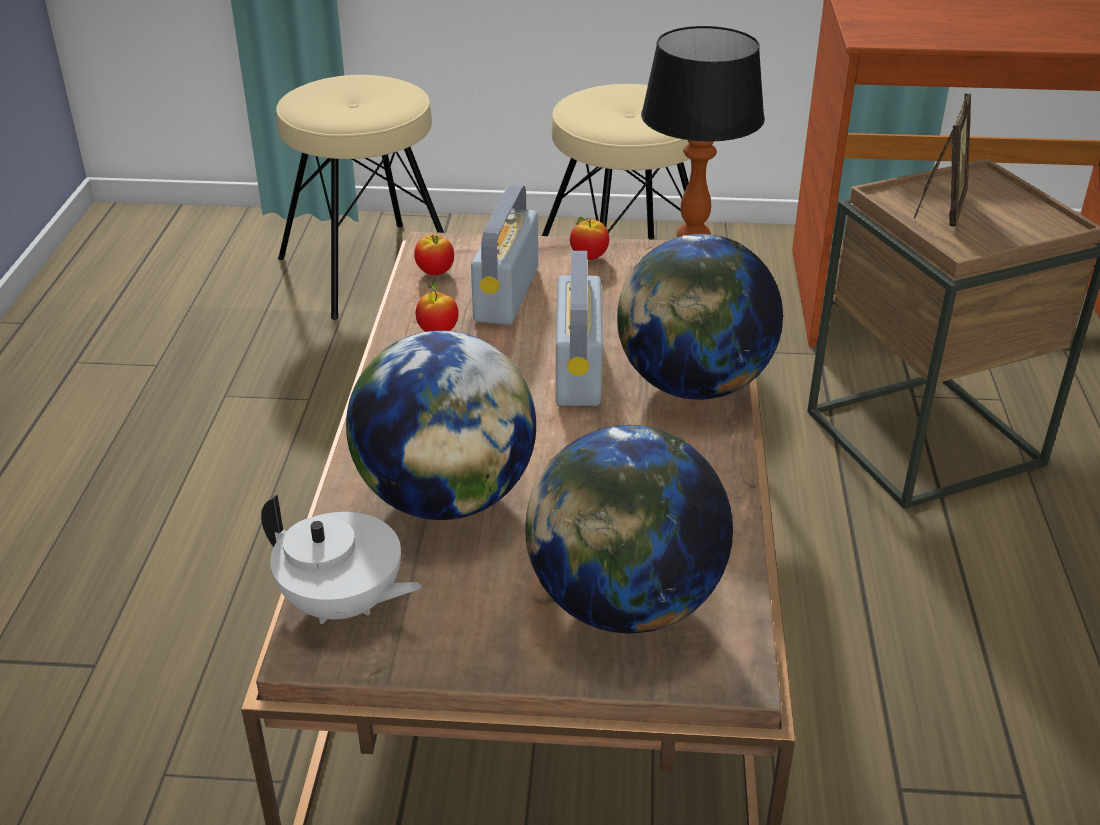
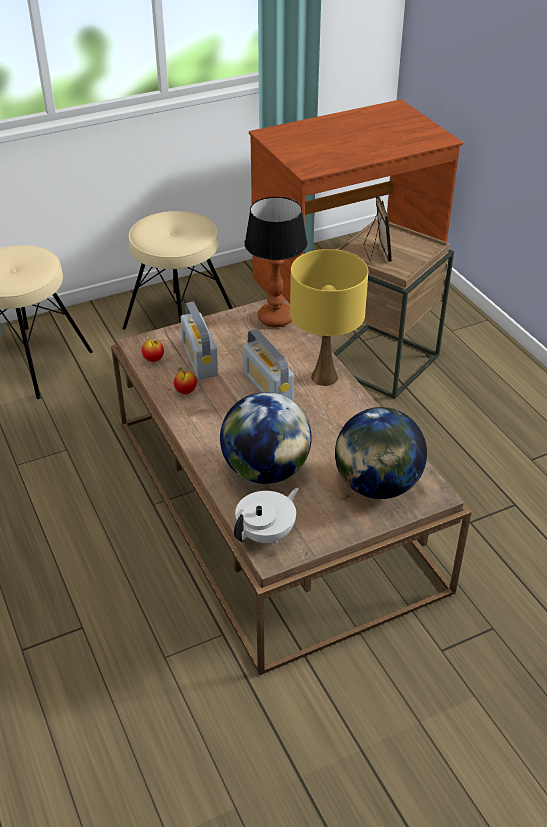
camera: 30 degrees left, 5 degrees up
white teapot [261,495,422,624] -> white teapot turned 45 degrees counterclockwise [234,488,299,543]
apple [570,217,609,260] -> none
globe [617,234,783,400] -> yellow table lamp [290,249,368,386]

